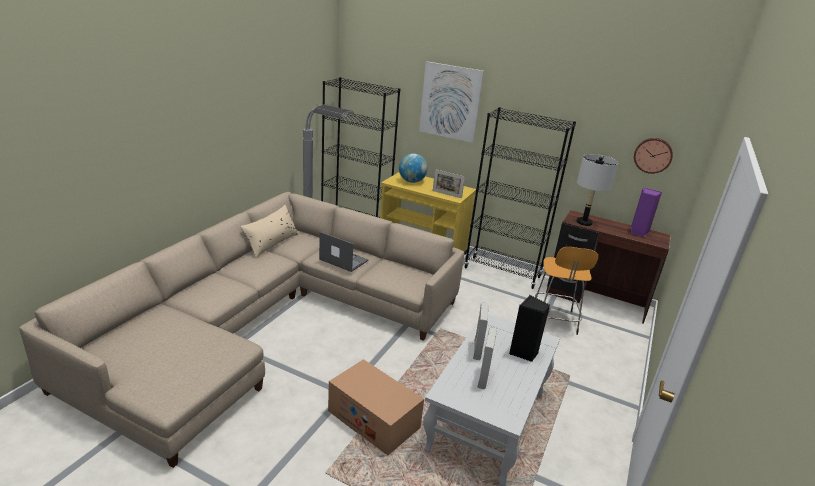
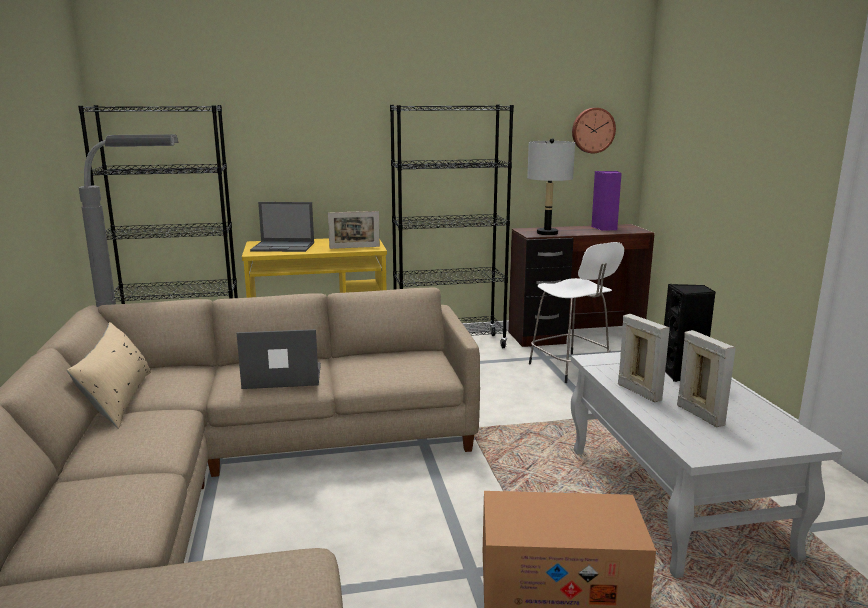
camera: 35 degrees left, 10 degrees down
globe [399,153,428,183] -> laptop [250,202,314,252]
picture [419,61,484,143] -> none
orange stool [535,247,598,335] -> white stool [529,242,624,383]

